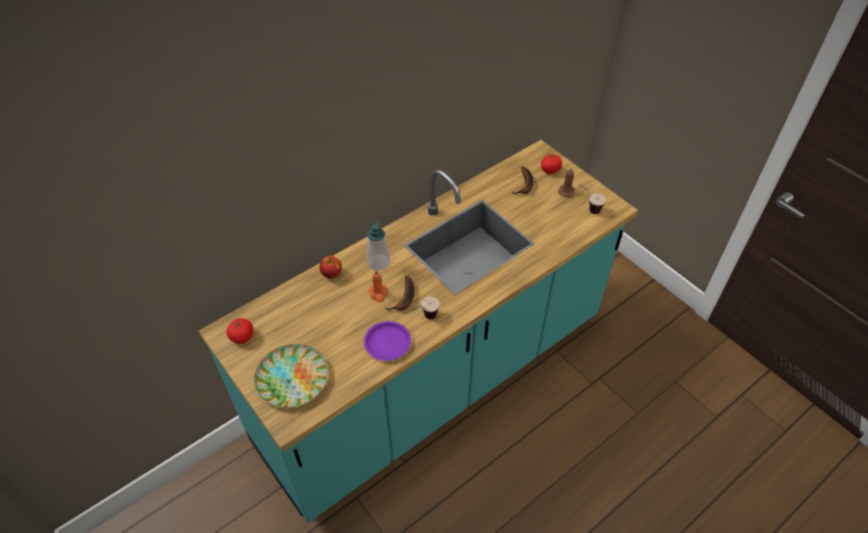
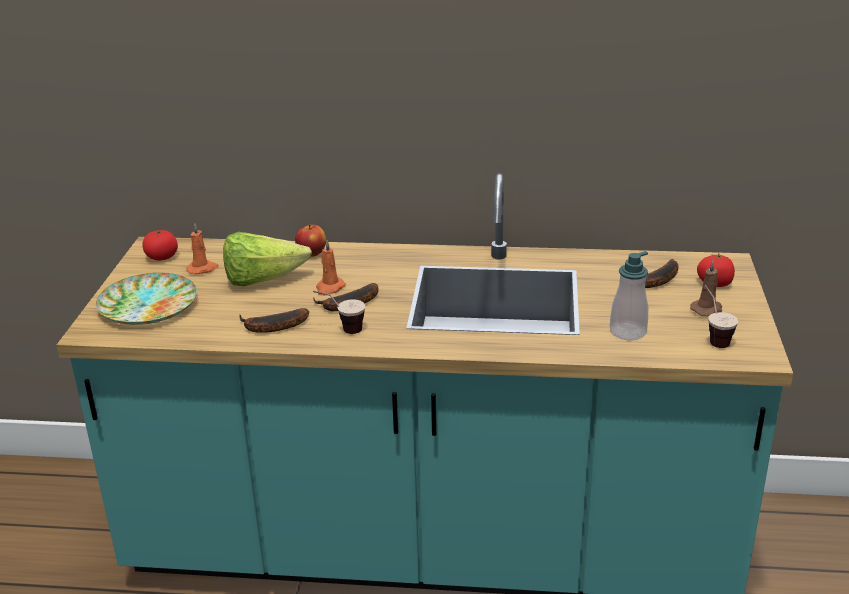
camera: 45 degrees right, 20 degrees down
purple plate [364,321,411,361] -> banana [239,308,309,333]
soap dispenser [367,220,390,271] -> soap dispenser moved to [610,251,648,340]
none -> orange candle [186,223,219,274]
none -> lettuce [223,232,312,286]

